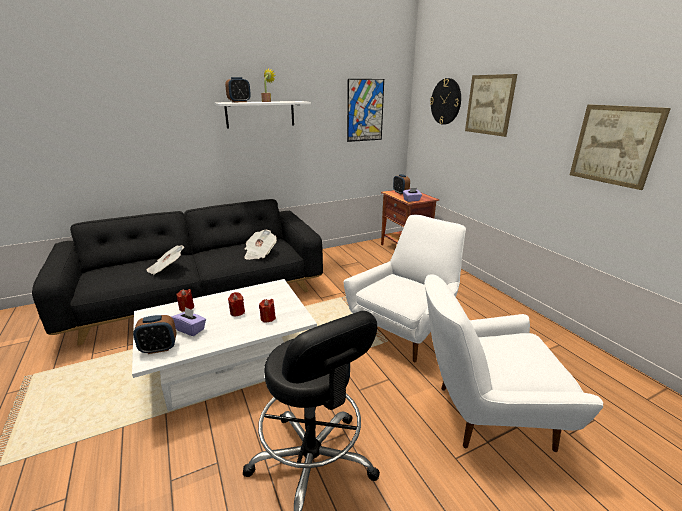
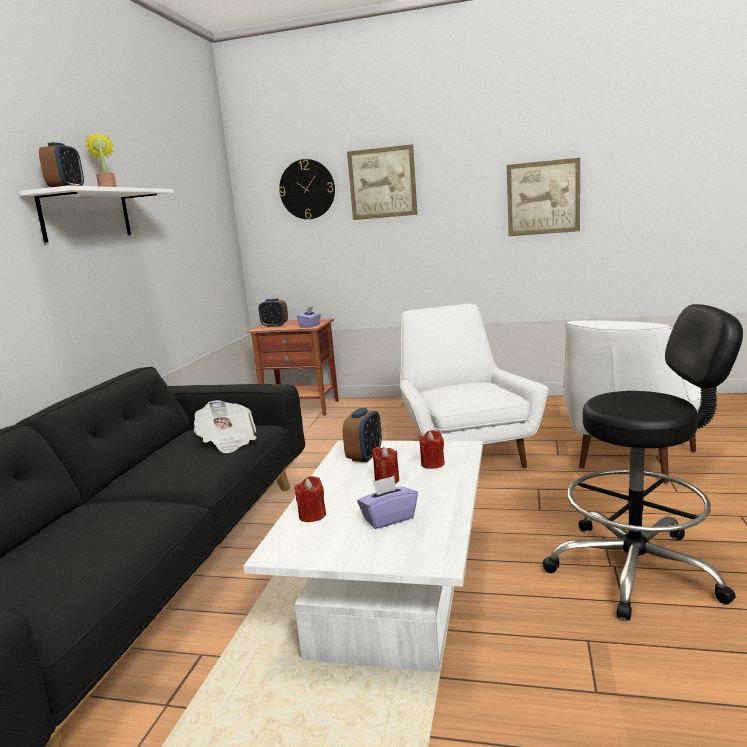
camera: 50 degrees left, 10 degrees down
alarm clock [133,315,177,354] -> alarm clock moved to [343,408,382,462]
newspaper [146,245,184,275] -> none
picture [347,79,384,142] -> none

